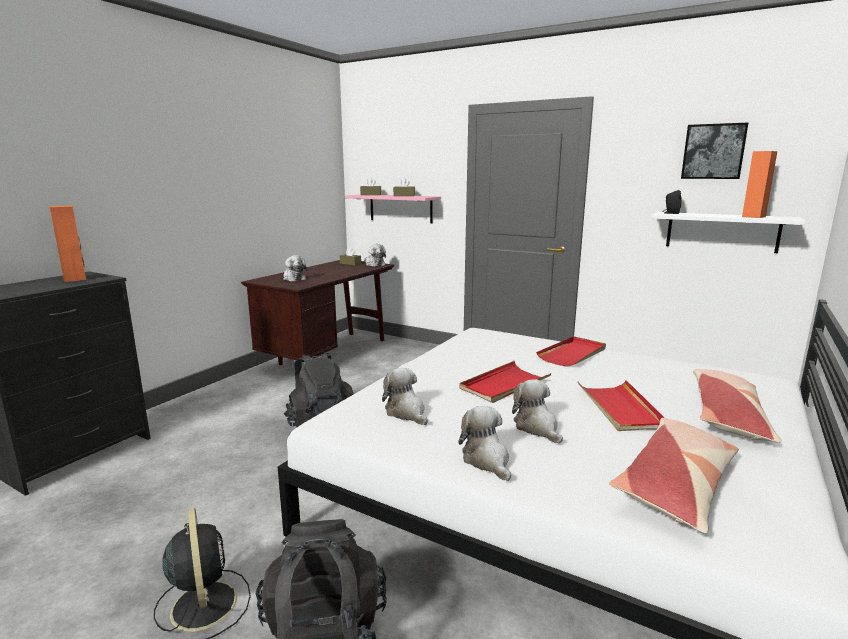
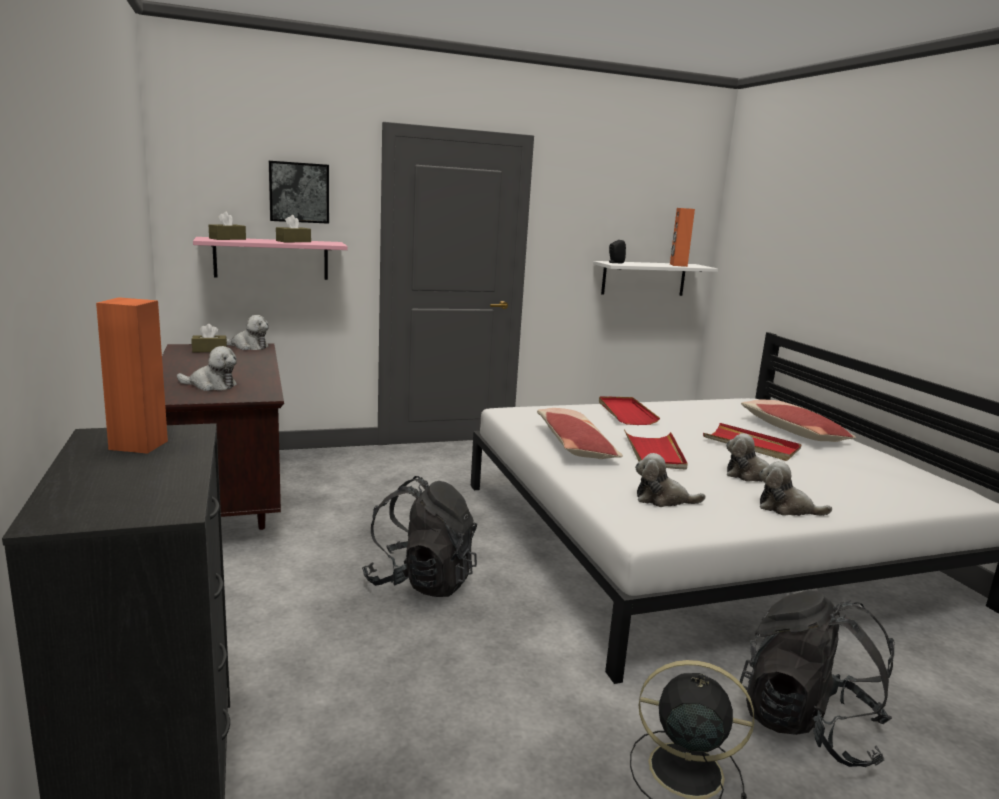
camera: 50 degrees left, 0 degrees up
pillow [609,418,739,533] -> pillow moved to [537,408,623,459]
picture [681,122,749,179] -> picture moved to [269,161,329,224]

